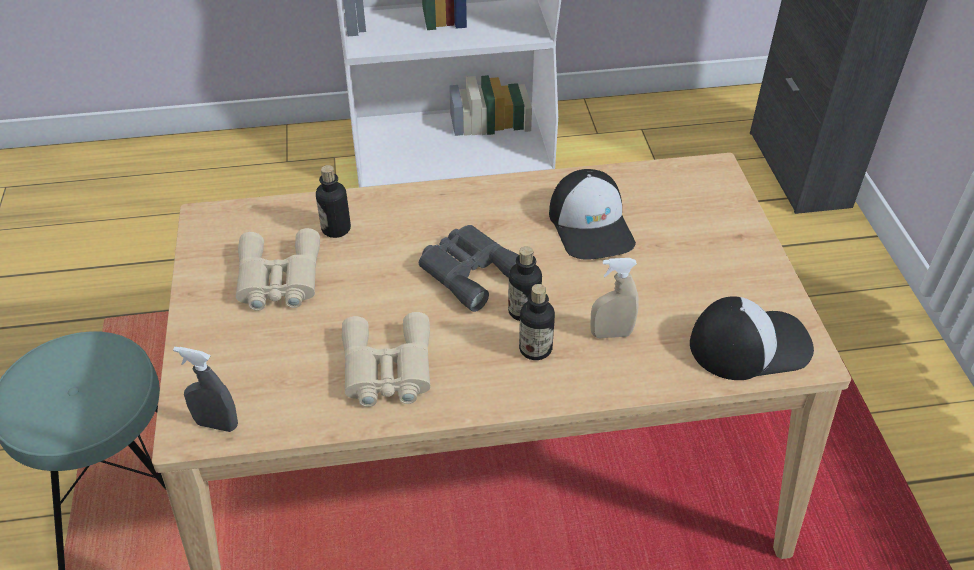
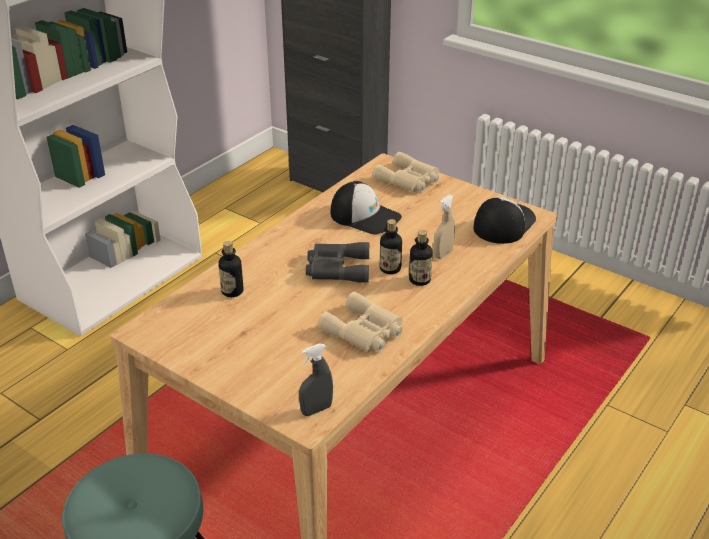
camera: 45 degrees left, 10 degrees down
beige binoculars [236,228,320,311] -> beige binoculars moved to [372,152,439,192]

